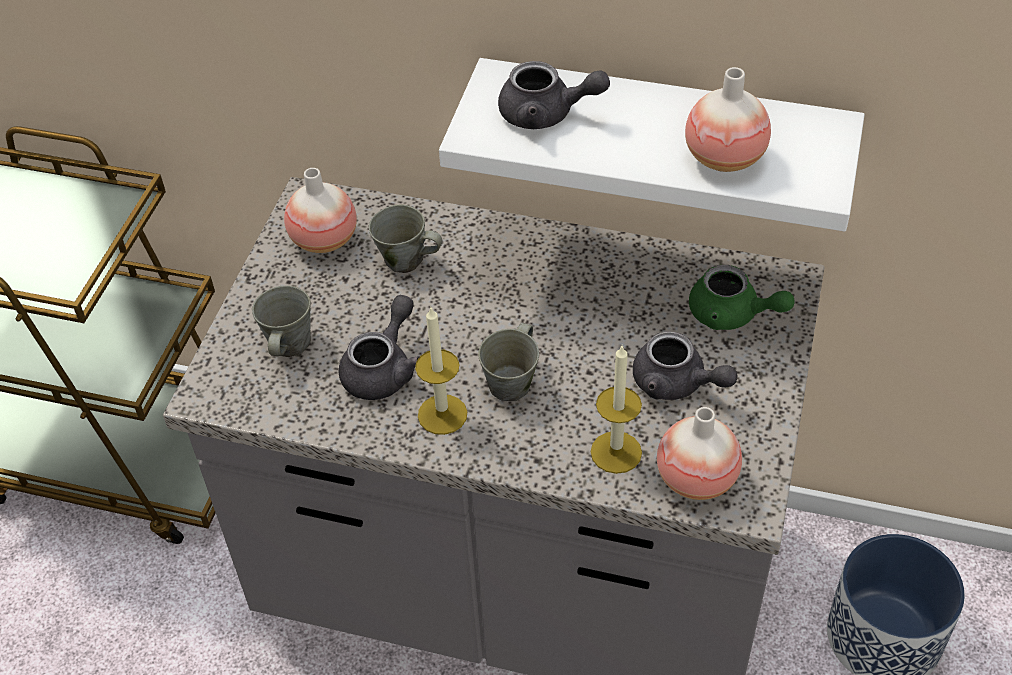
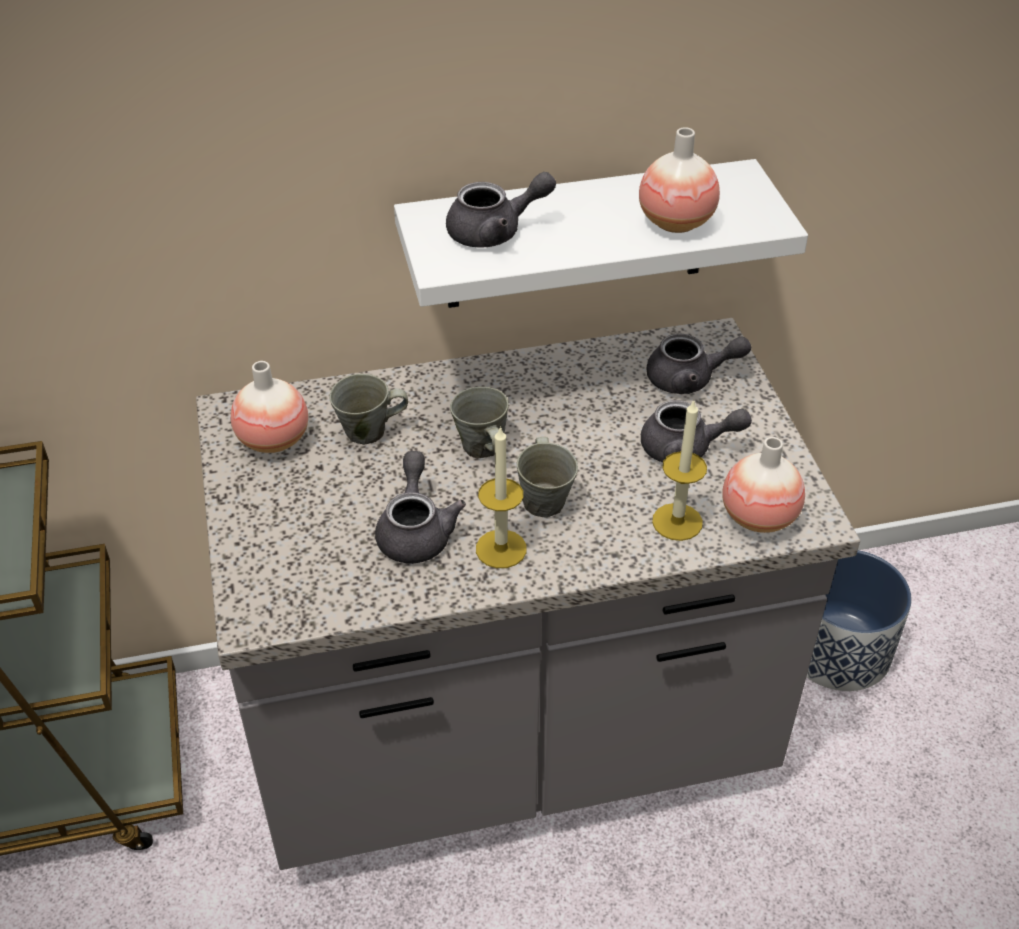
camera: 30 degrees left, 5 degrees down
grey mug [252,285,311,357] -> grey mug moved to [450,387,509,458]
green teapot [689,265,794,330] -> grey teapot [646,334,751,394]

